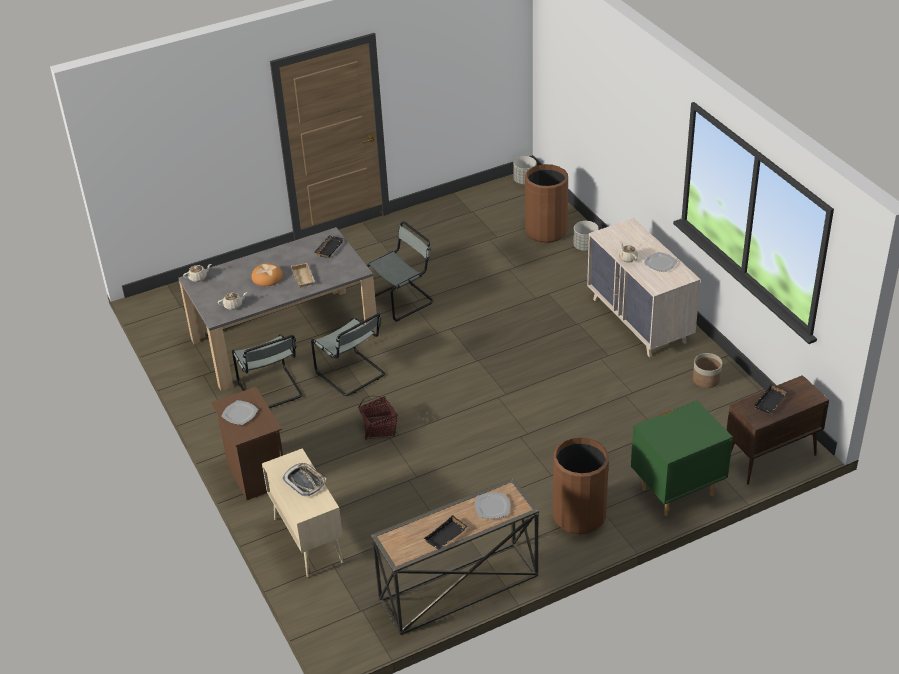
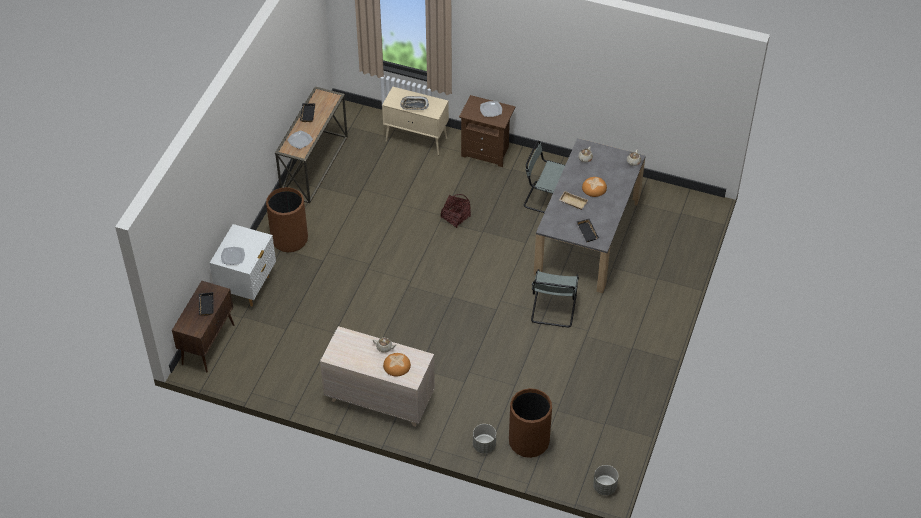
camera: 135 degrees right, 10 degrees up
grey chair [311,313,385,396] -> none
green nightstand [631,400,733,516] -> white nightstand [210,224,276,306]
plate [644,252,678,272] -> plate moved to [221,247,245,265]
planter [693,353,722,388] -> none
none -> bread [383,353,411,376]

